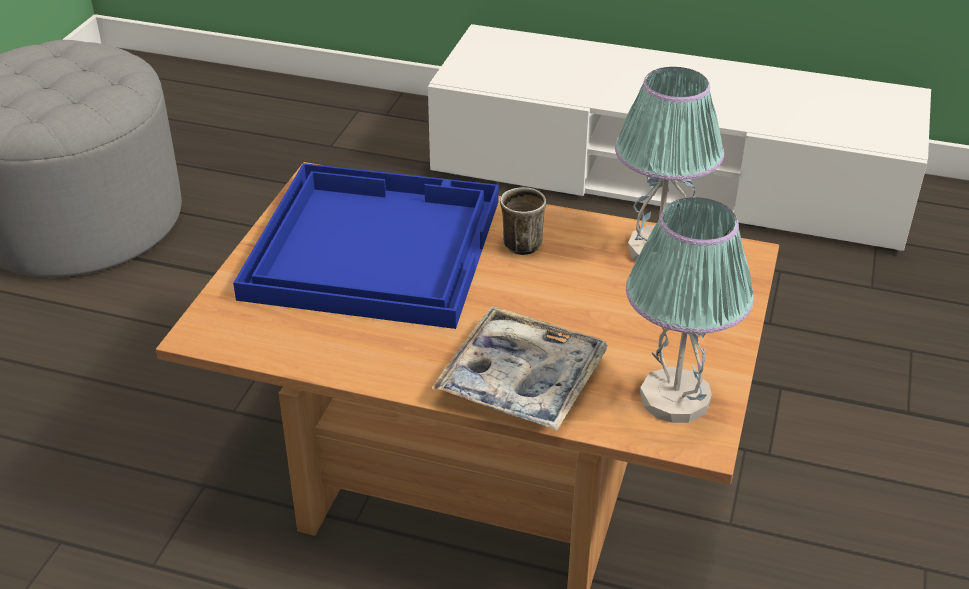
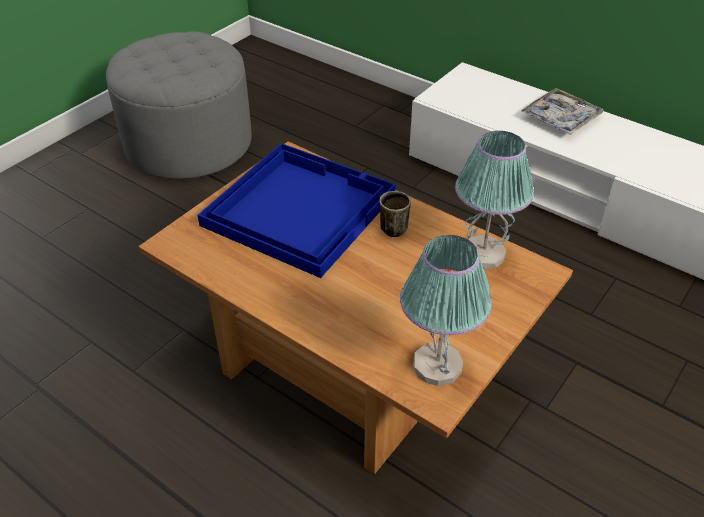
camera: 20 degrees right, 5 degrees up
tray [431,306,608,431] -> tray moved to [521,88,604,135]

